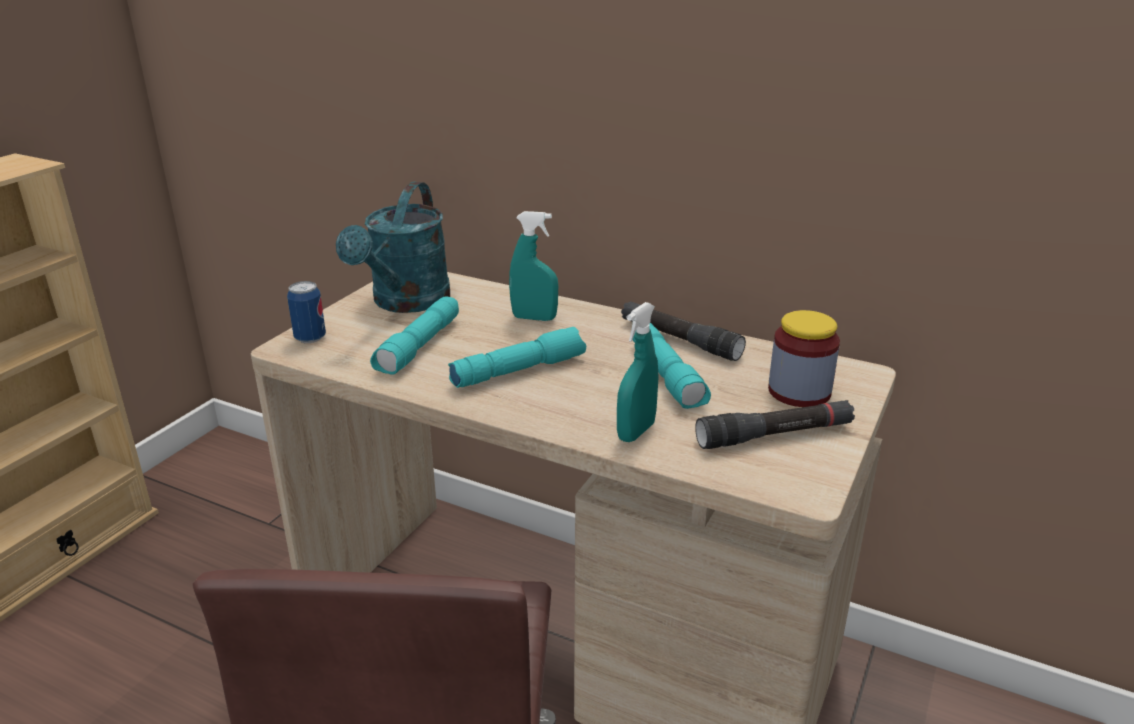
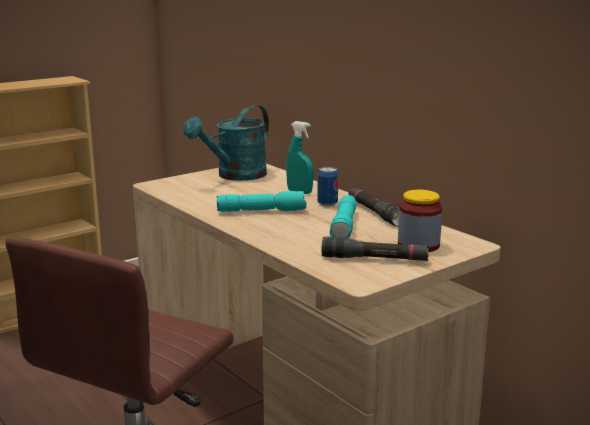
camera: 25 degrees right, 10 degrees down
can [287,281,326,343] -> can moved to [317,167,338,207]
turquoise flashlight [370,296,459,375] -> none
turquoise spray bottle [617,302,659,442] -> none

